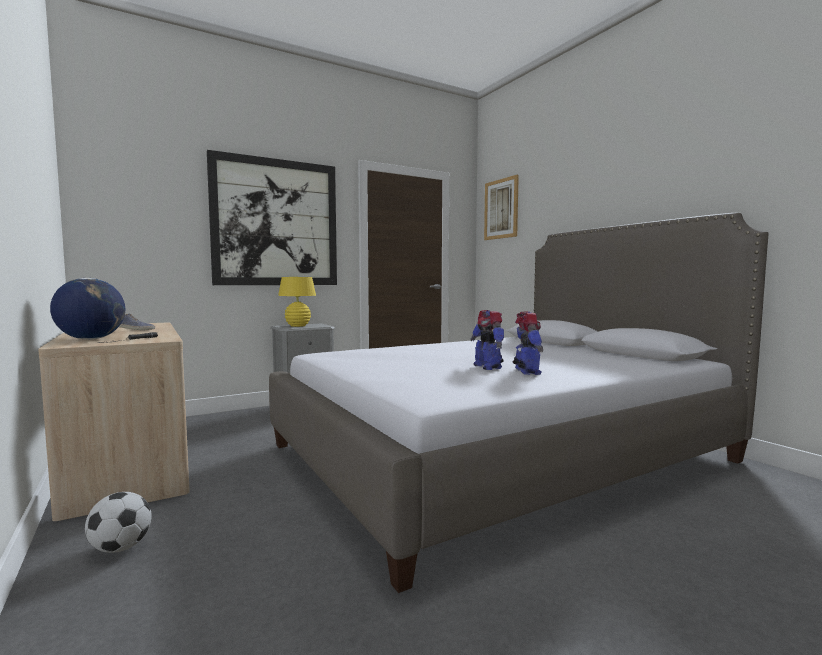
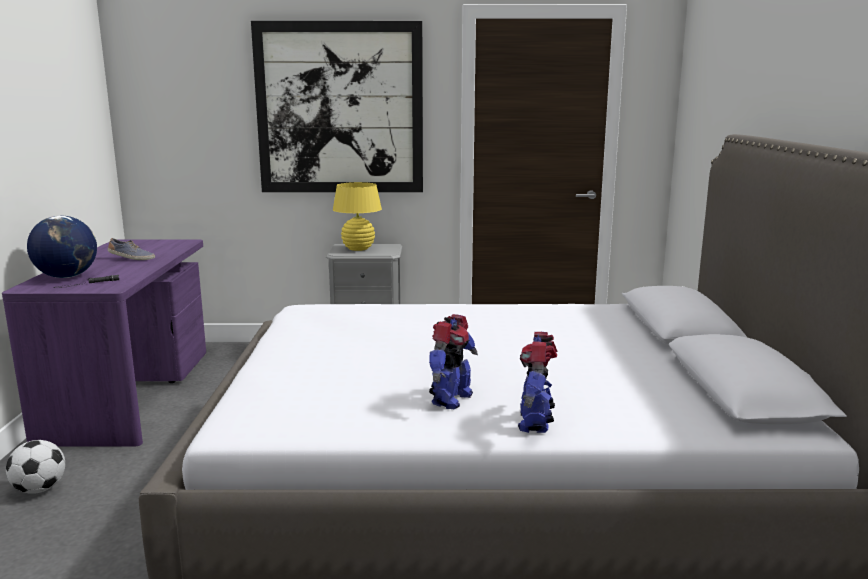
camera: 30 degrees right, 10 degrees up
beige desk [38,323,190,521] -> purple desk [2,240,206,447]
toy robot [471,310,504,370] -> toy robot moved to [518,332,558,433]
picture [484,175,519,240] -> none

